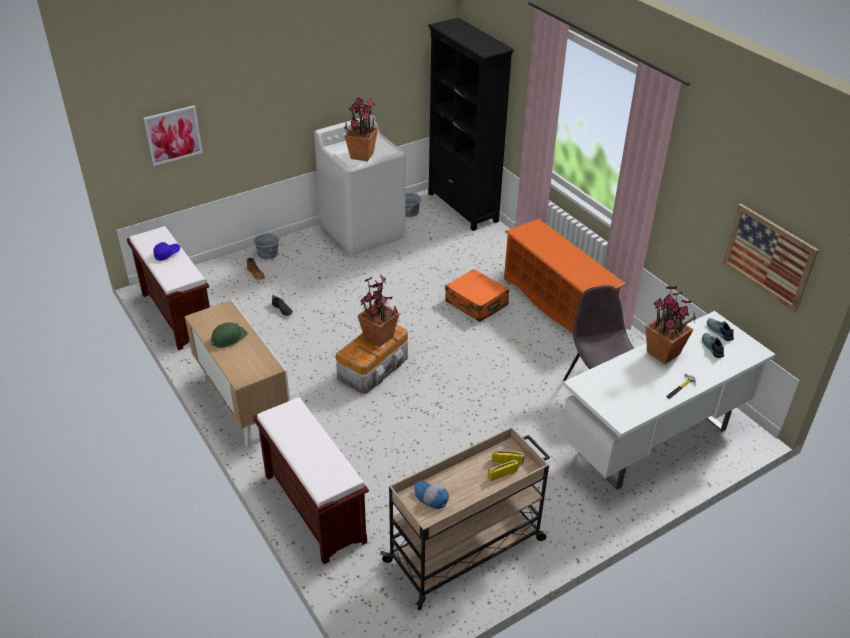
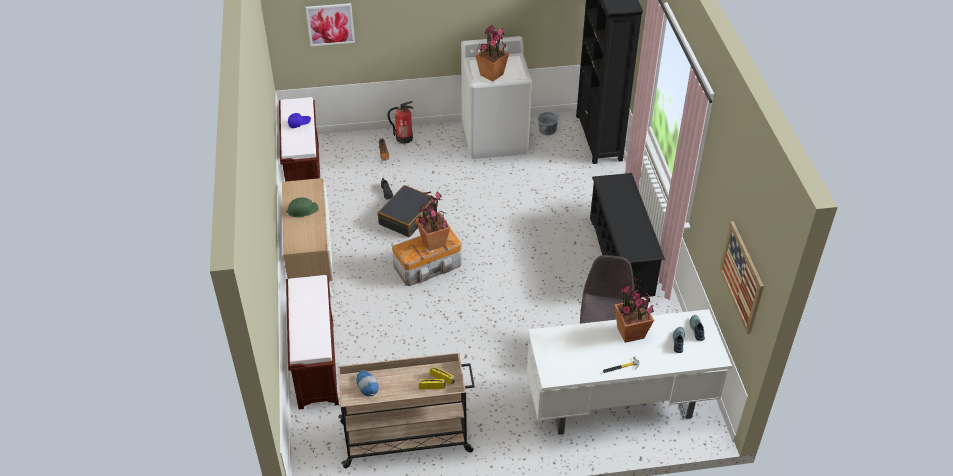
camera: 25 degrees right, 5 degrees up
grey bucket [254,230,279,259] -> fire extinguisher [388,101,413,144]
orange suitcase [445,269,509,322] -> none
orange shoe rack [504,219,626,334] -> black shoe rack [590,173,665,297]
none -> black suitcase [378,185,435,237]

